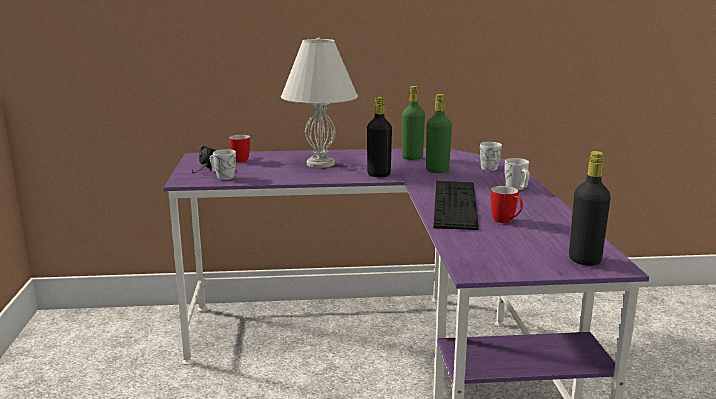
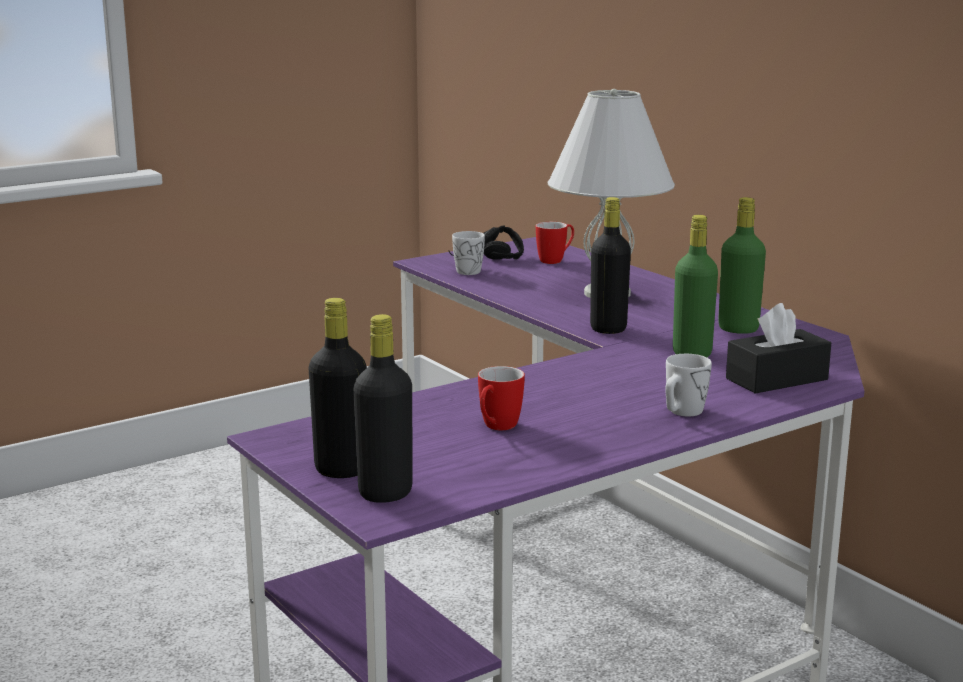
camera: 60 degrees right, 0 degrees up
keyboard [433,181,479,230] -> none
white mug [480,142,502,171] -> black tissue box [726,303,831,393]
none -> black bottle [308,298,367,478]

